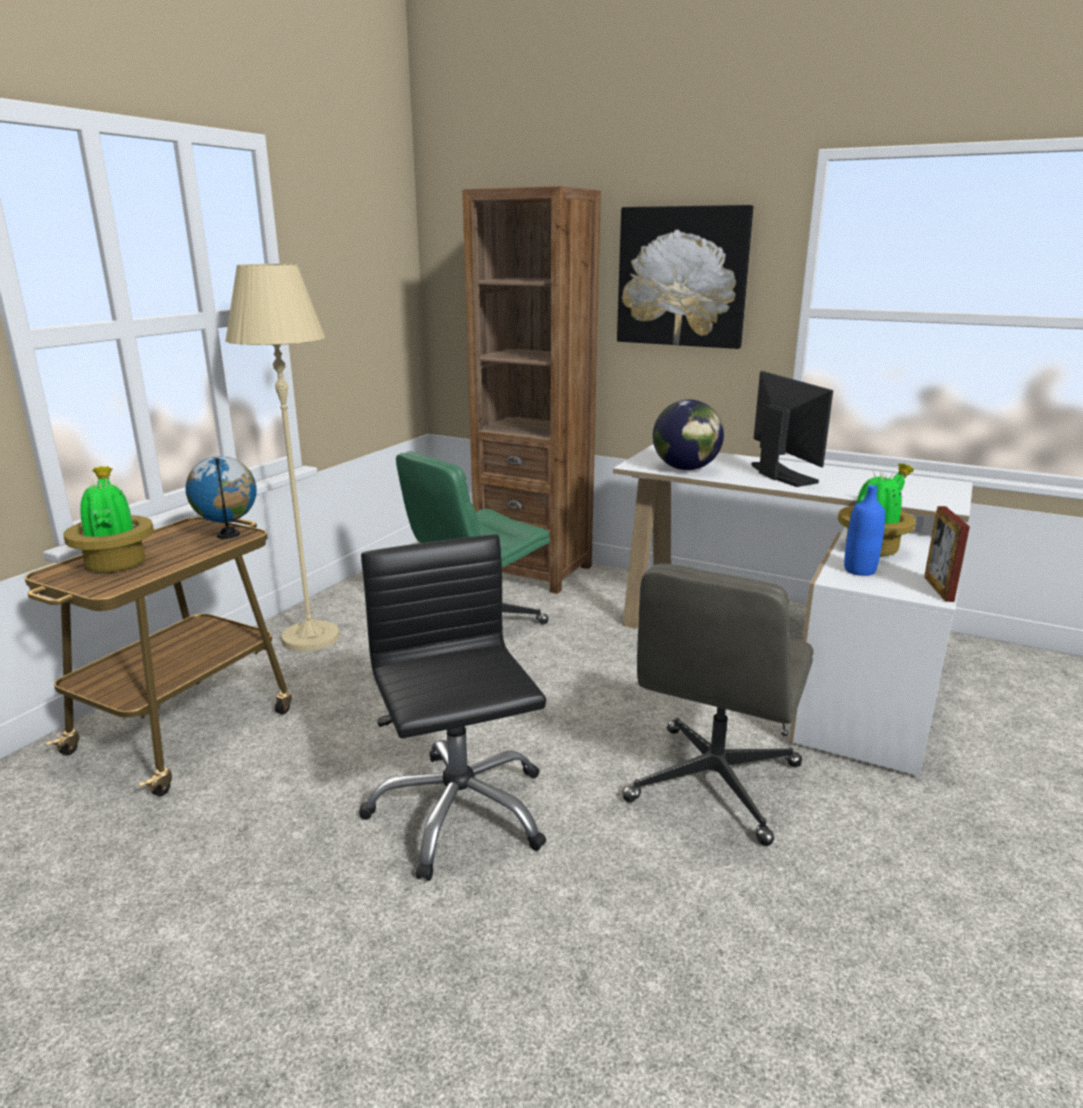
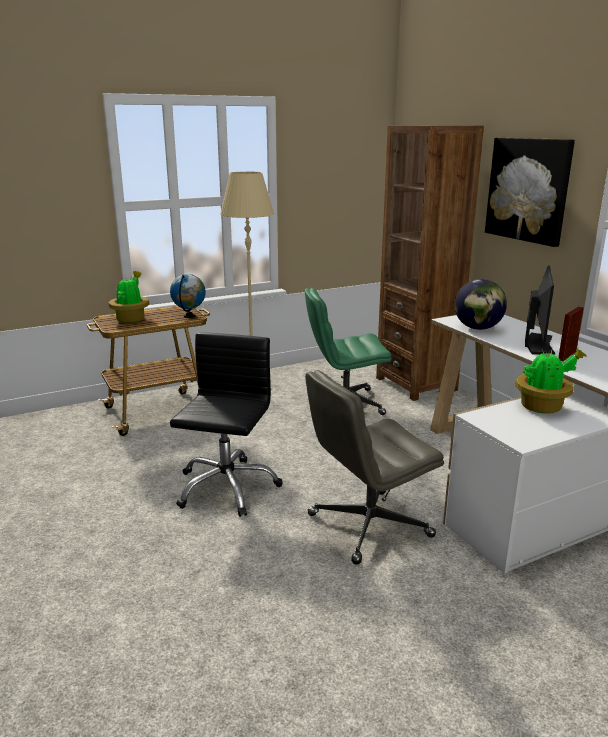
camera: 35 degrees right, 0 degrees up
blue bottle [844,485,885,576] -> none
picture frame [924,506,970,602] -> picture frame moved to [558,307,584,362]

